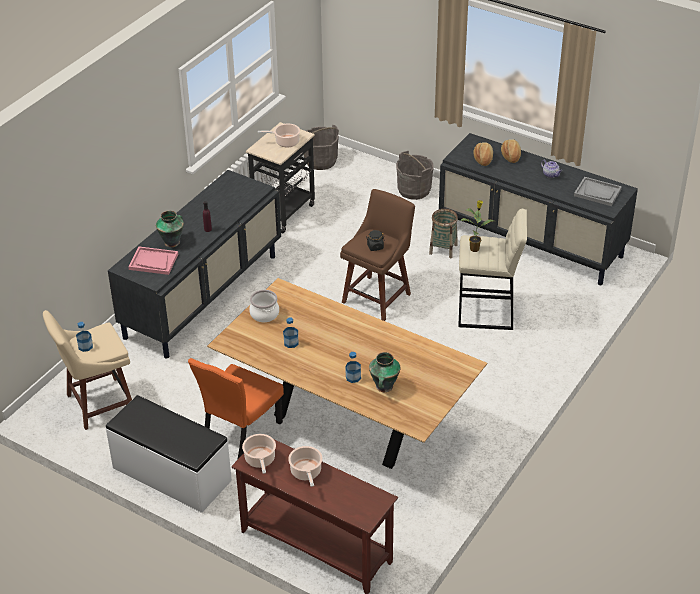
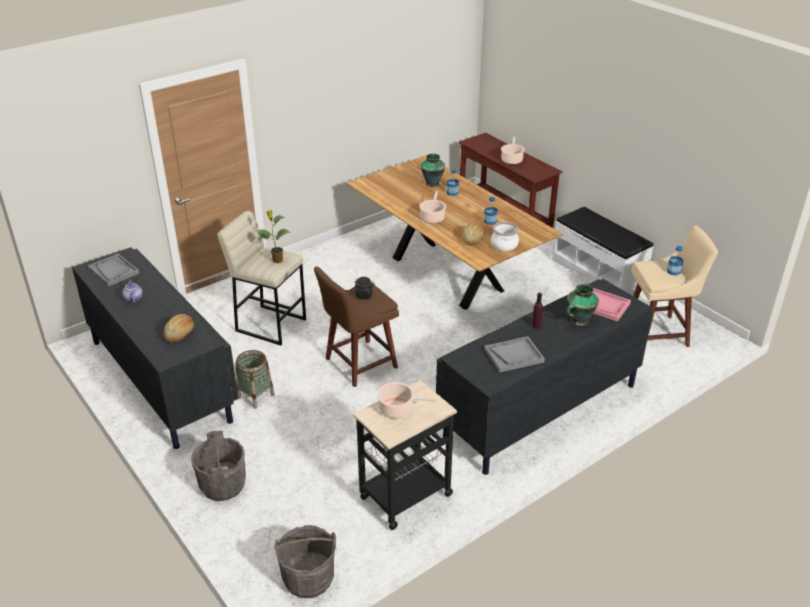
camera: 160 degrees left, 5 degrees down
orange chair [188,358,284,460] -> none
cooking pot [242,434,276,474] -> cooking pot moved to [419,191,446,223]
bread [501,139,521,163] -> bread moved to [462,222,485,246]
none -> grey tray [484,336,545,372]

